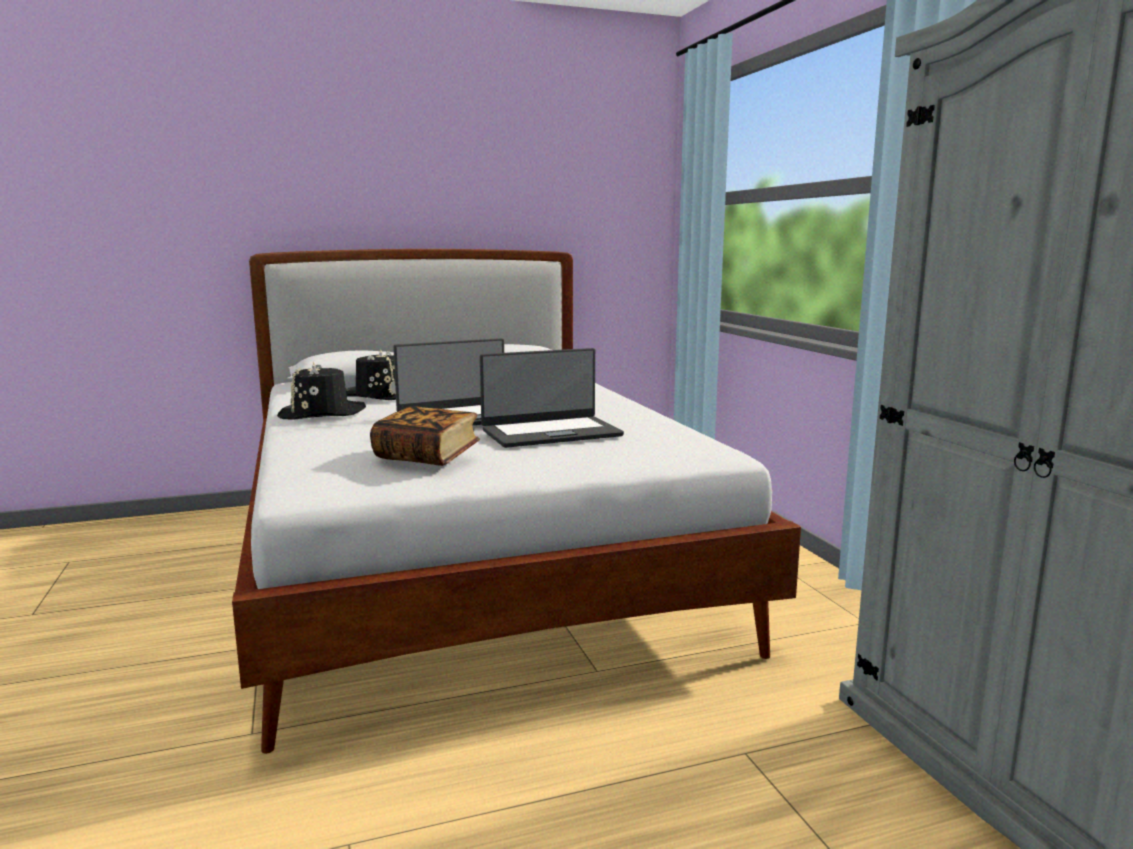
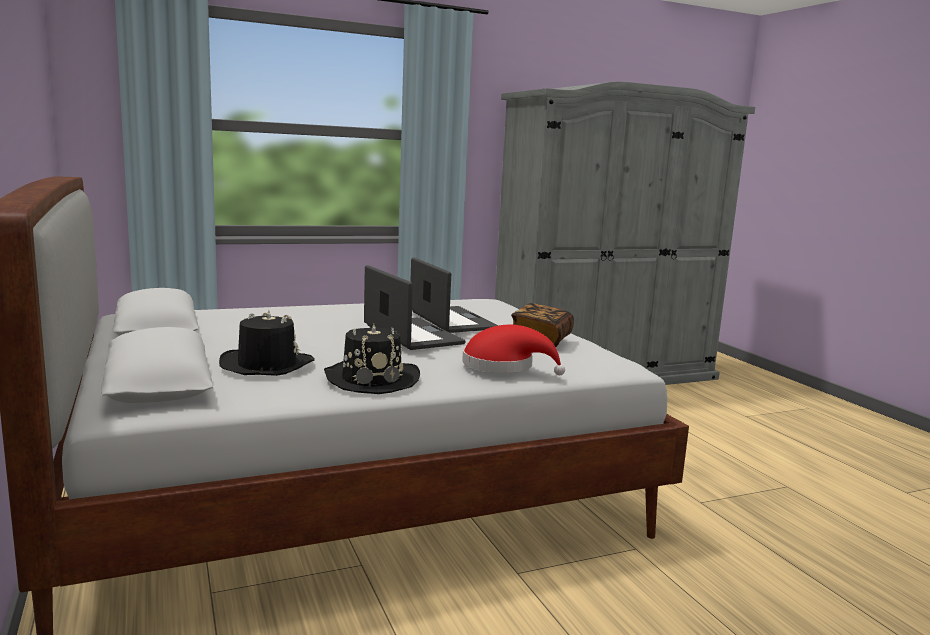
camera: 95 degrees left, 0 degrees up
none -> red hat [462,324,565,375]

